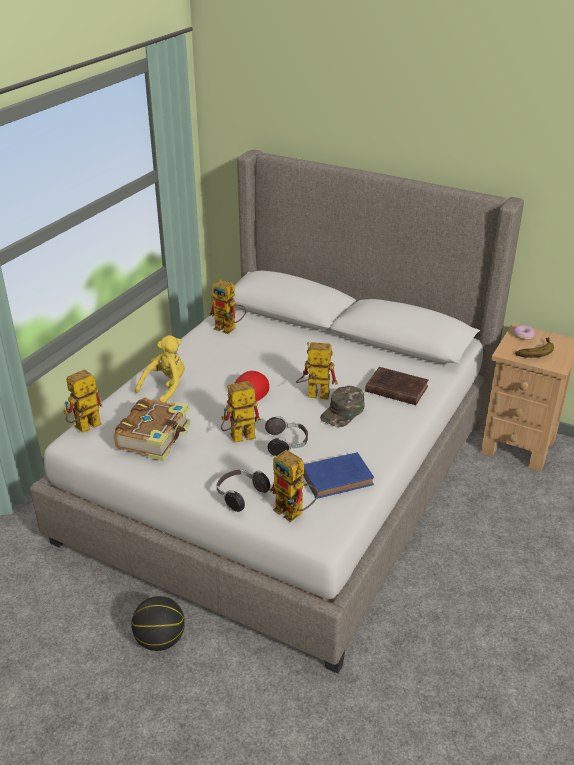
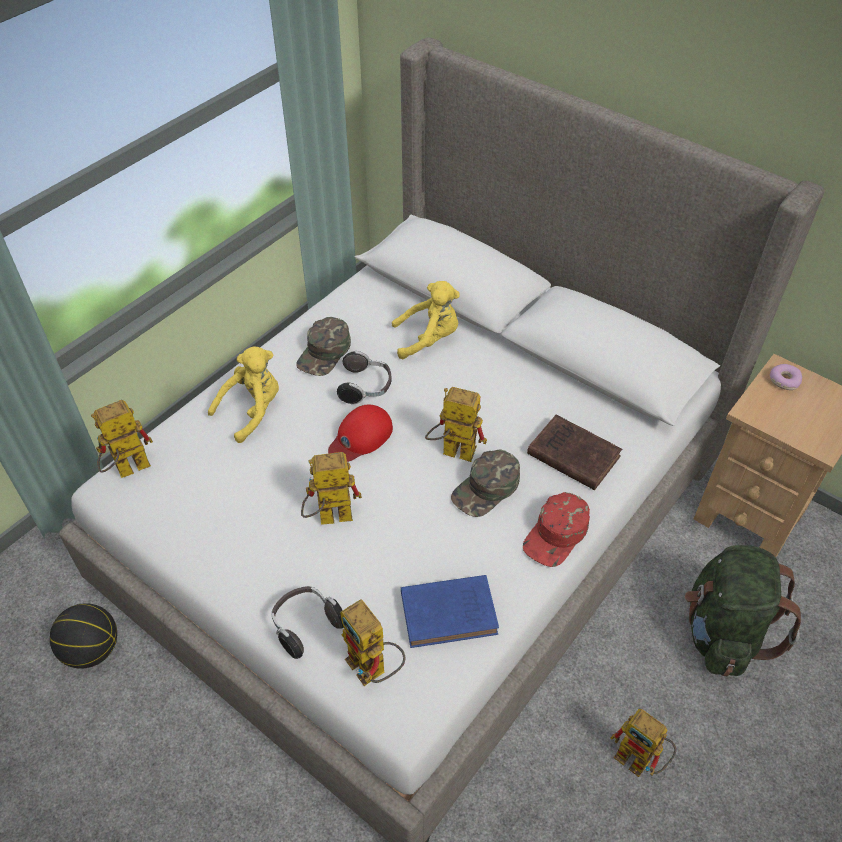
camera: 10 degrees right, 15 degrees up
book [114,397,190,461] -> none
basketball [131,596,185,651] -> basketball moved to [50,603,117,669]
toy robot [209,279,246,334] -> toy robot moved to [611,709,676,777]
headphones [265,416,308,456] -> headphones moved to [337,351,391,405]
banana [515,338,554,358] -> none
none -> green cap [296,317,351,376]
none -> yellow plush toy [392,281,460,359]
none -> red cap [523,492,590,567]
none -> green backpack [685,545,801,676]

